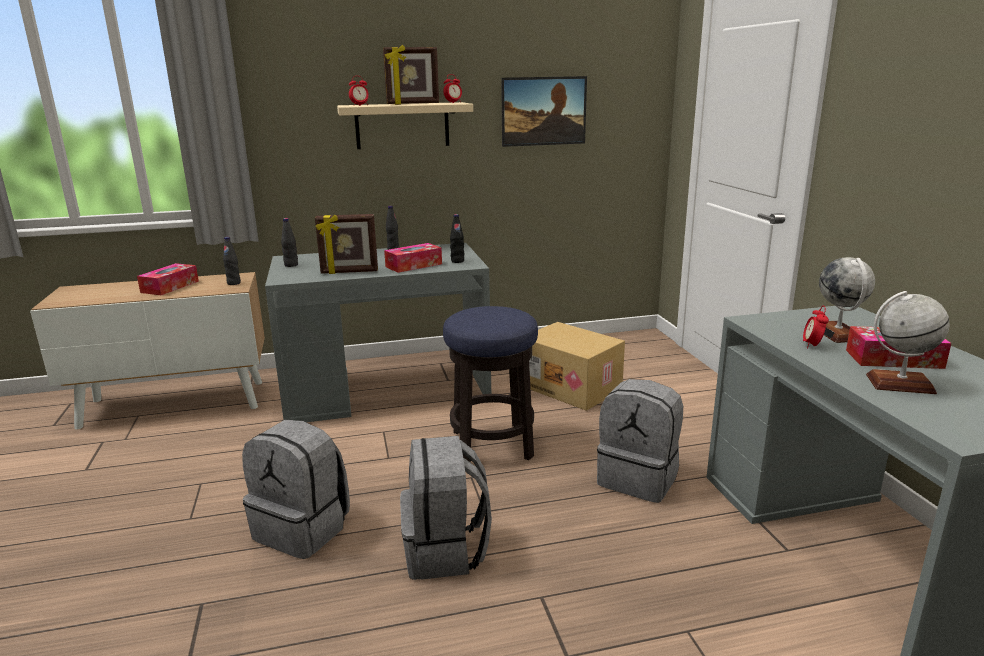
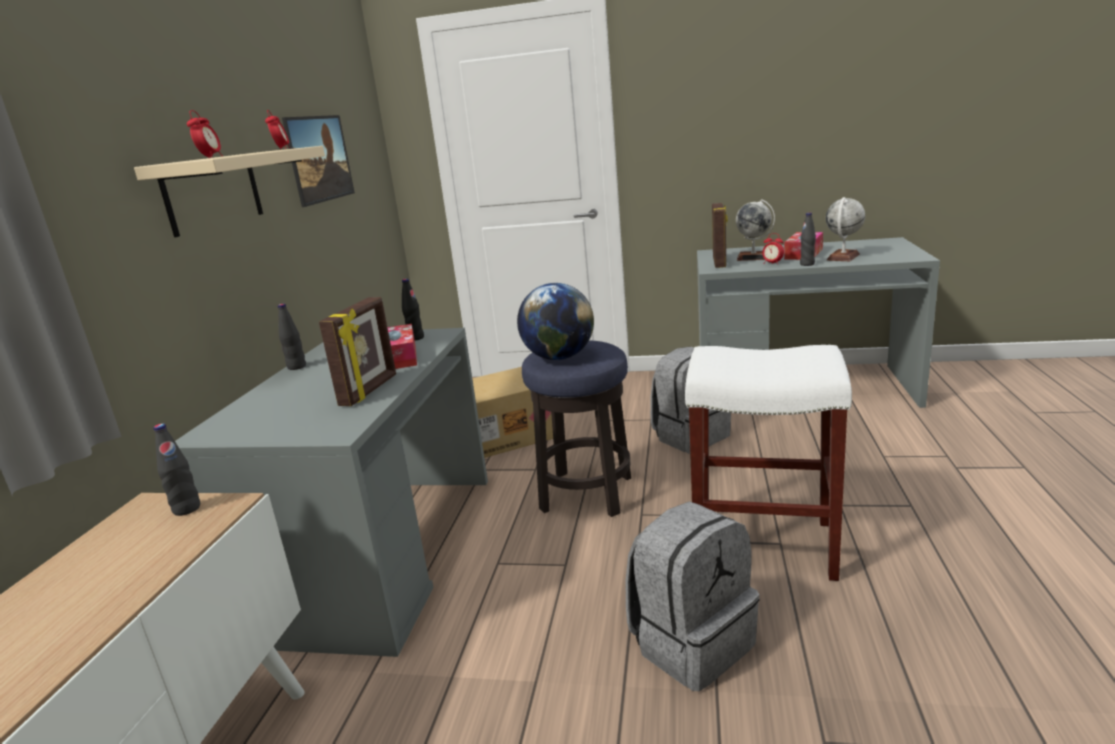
camera: 65 degrees left, 0 degrees up
tissue box [137,263,199,295] -> none
black bottle [281,218,298,267] -> black bottle moved to [800,213,816,266]
picture frame [383,44,439,105] -> picture frame moved to [712,203,728,268]
grey backpack [400,436,492,580] -> white stool [685,345,852,581]
none -> globe [517,283,594,360]

